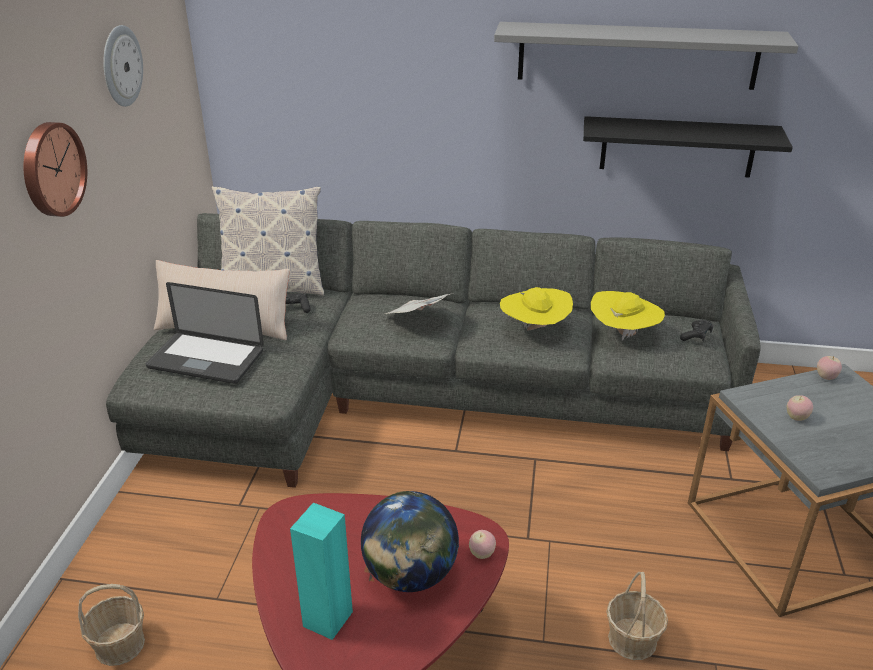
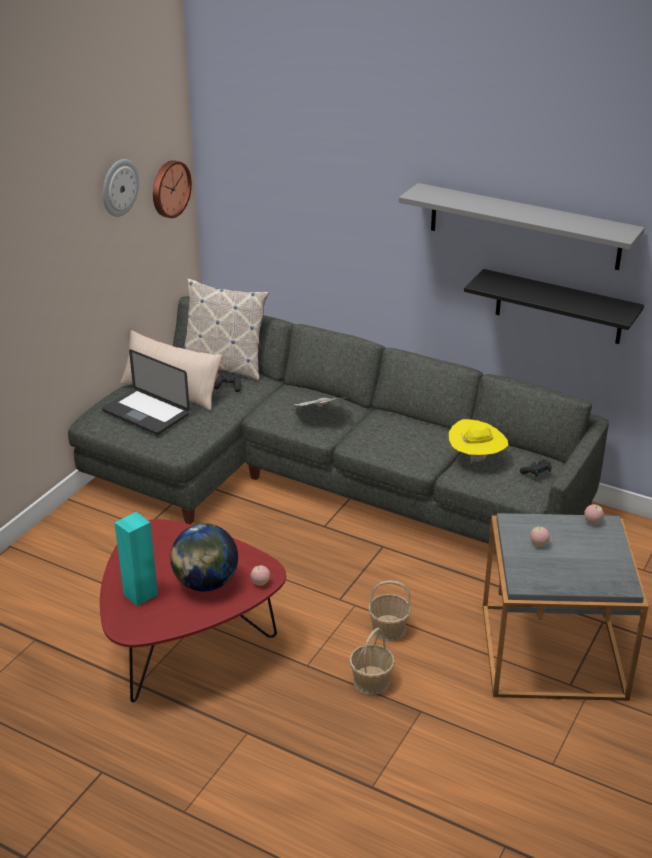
camera: 20 degrees right, 0 degrees up
wall clock [23,122,87,217] -> wall clock moved to [153,160,192,218]
basket [78,584,145,666] -> basket moved to [368,580,411,641]
yellow hat [500,287,573,331] -> none

